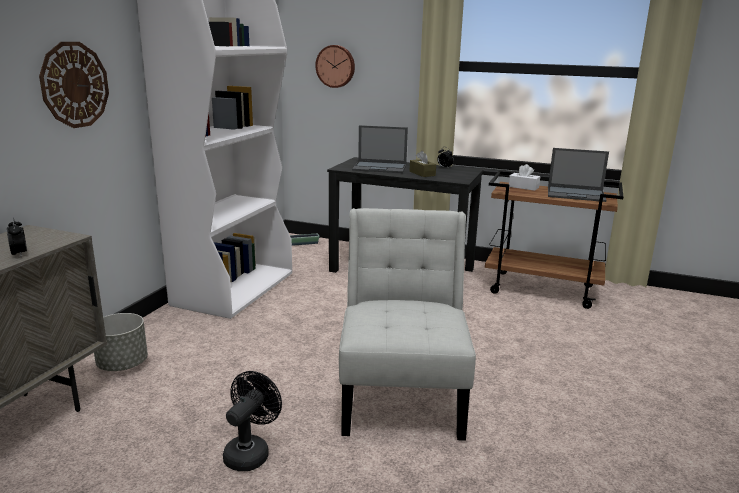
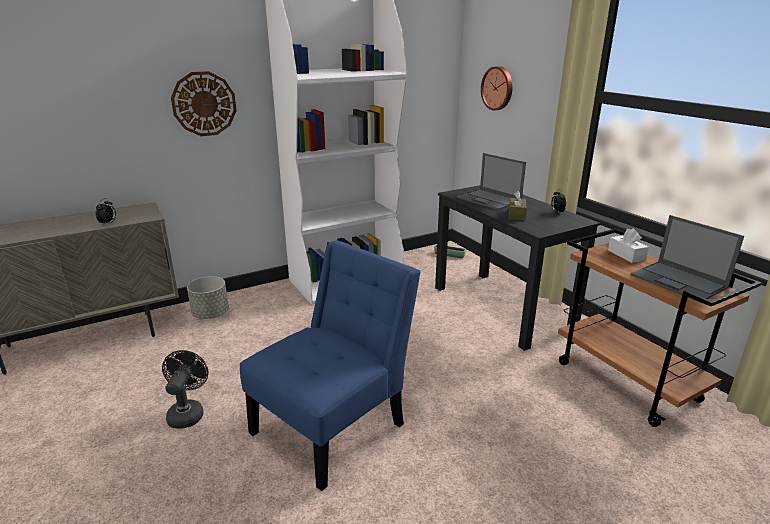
camera: 40 degrees right, 5 degrees up
black fan [223,371,282,471] -> black fan turned 60 degrees counterclockwise [162,350,209,429]
white chair [339,208,476,441] -> blue chair [240,240,421,491]

